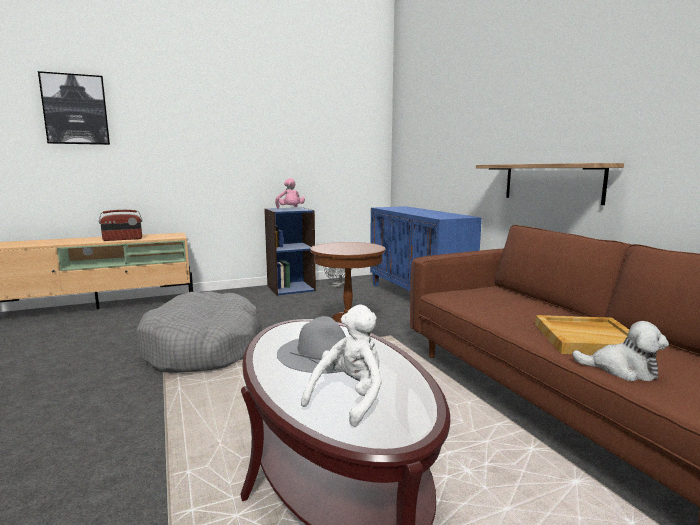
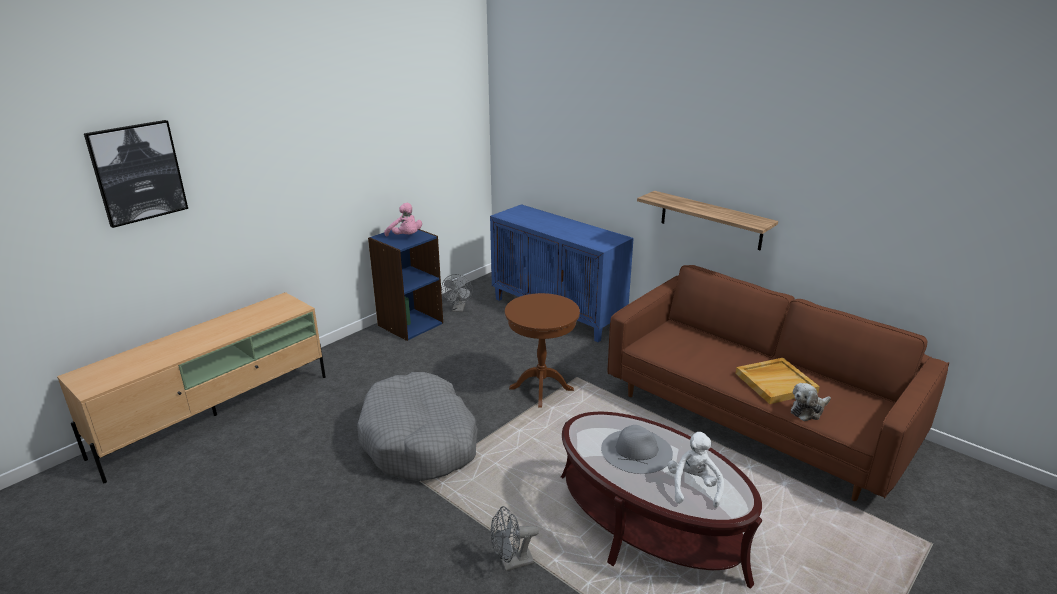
camera: 25 degrees left, 15 degrees up
radio [99,210,142,241] -> none
plush toy [572,321,669,381] -> plush toy turned 150 degrees clockwise [791,383,831,421]
none -> grey fan [491,506,539,572]

